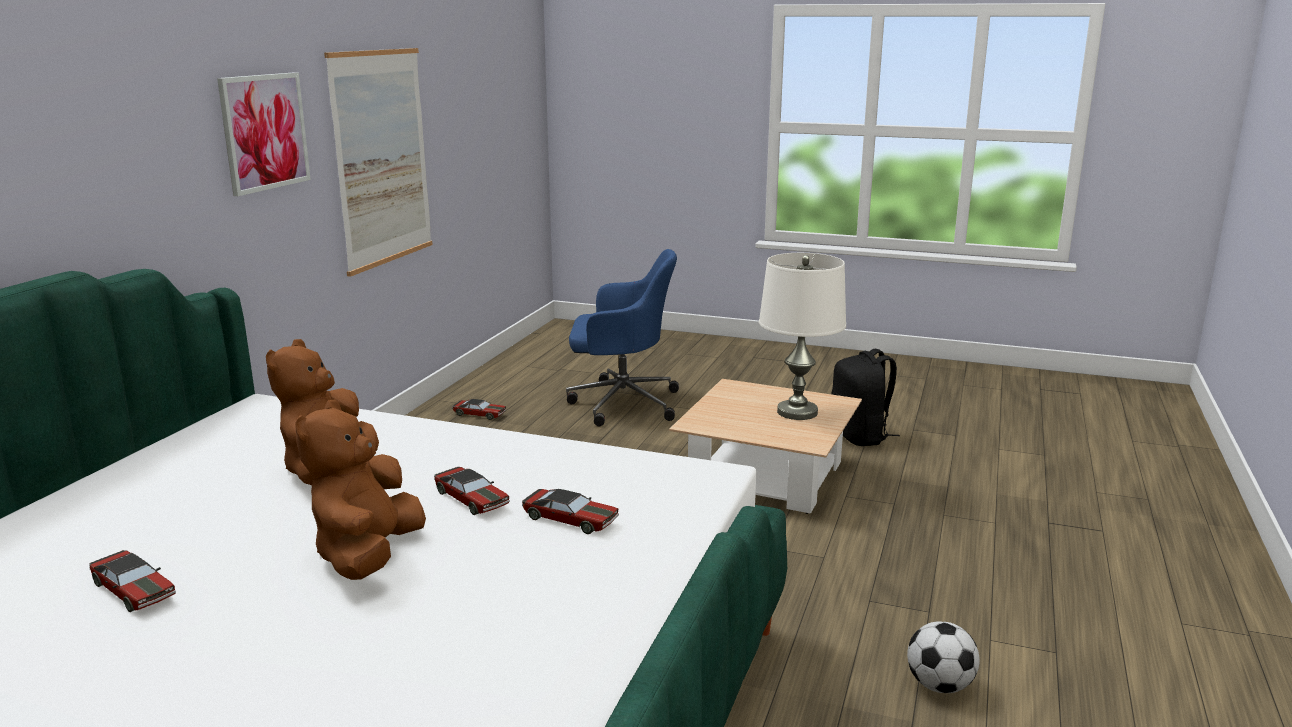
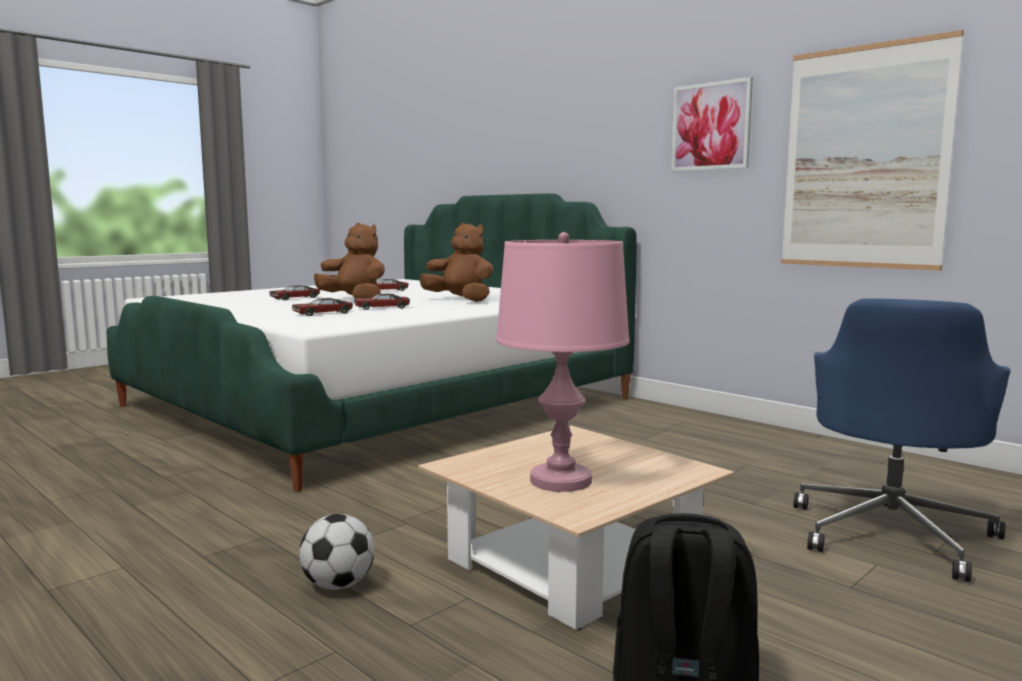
camera: 115 degrees right, 10 degrees down
toy car [452,399,506,420] -> toy car moved to [269,285,320,300]
white table lamp [759,253,846,420] -> pink table lamp [496,232,630,492]
football [907,621,980,693] -> football moved to [299,514,375,590]

